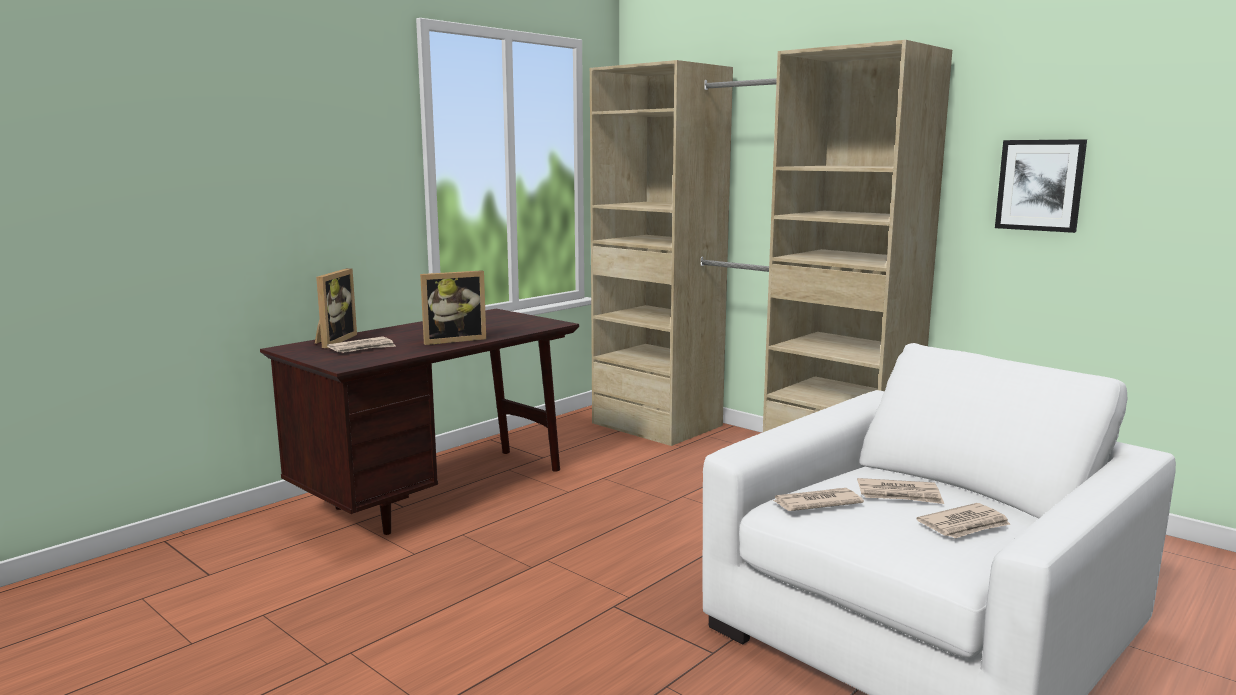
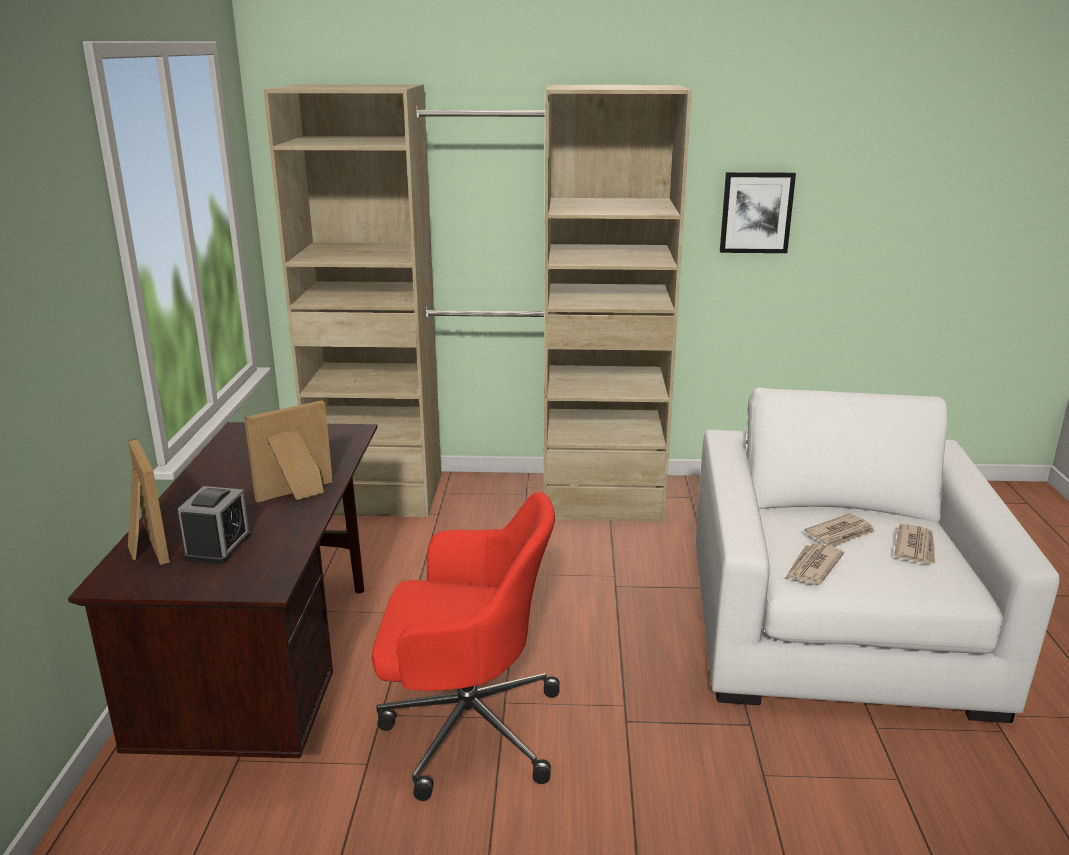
camera: 40 degrees left, 10 degrees up
newspaper [327,336,396,353] -> alarm clock [178,486,251,564]
picture frame [420,270,486,345] -> picture frame turned 150 degrees counterclockwise [244,400,333,503]
none -> red office chair [372,492,560,801]

